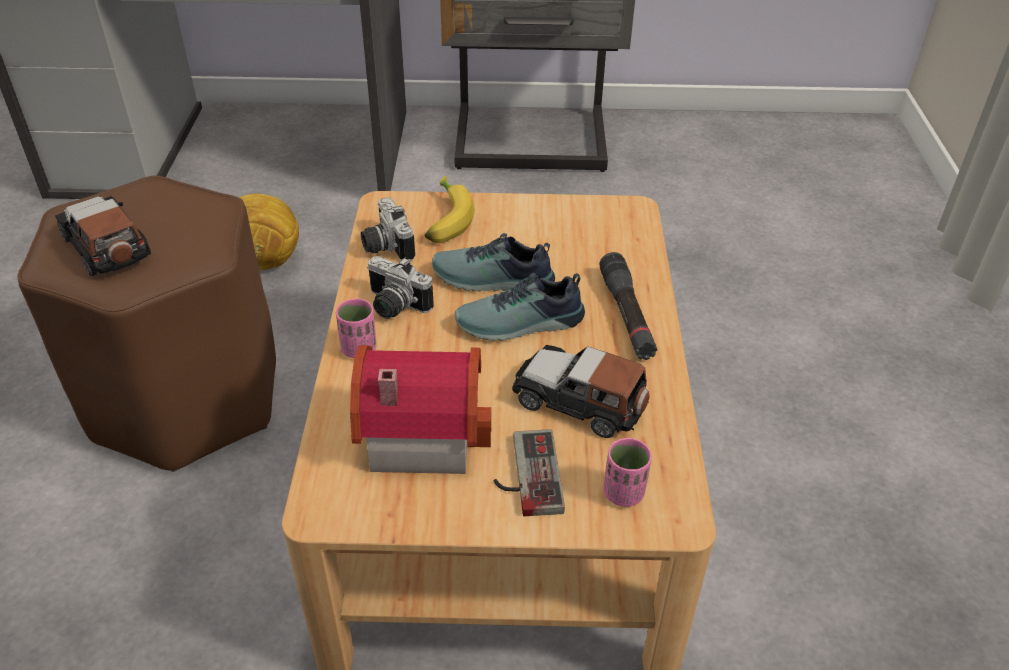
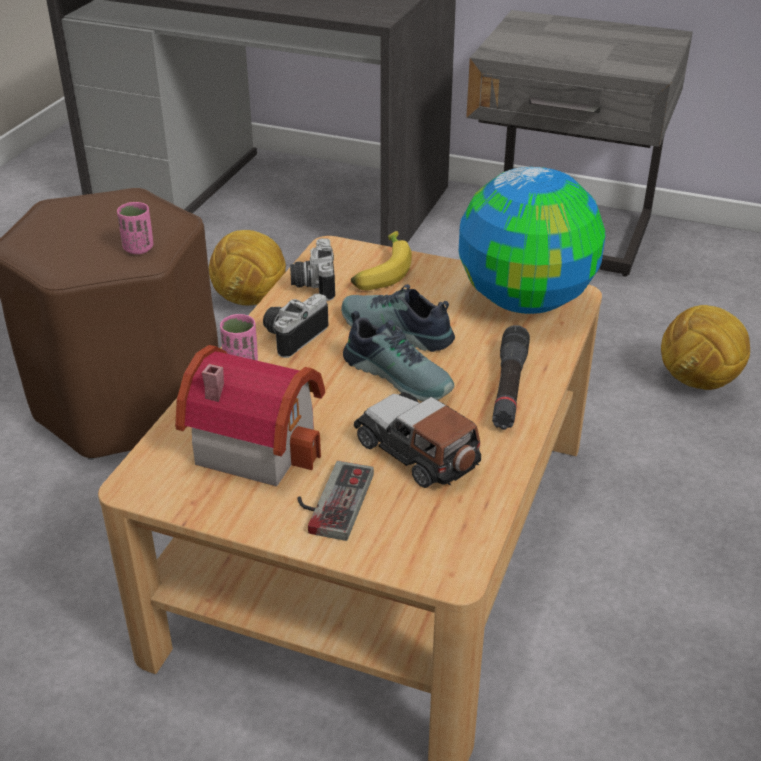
camera: 20 degrees right, 5 degrees down
toy car [55,196,151,276] -> none
camera [367,256,434,319] -> camera turned 75 degrees clockwise [263,293,329,358]
shoe [455,273,585,341] -> shoe turned 150 degrees counterclockwise [343,311,455,401]
pink cup [603,438,652,507] -> pink cup moved to [117,202,153,254]
none -> globe [459,167,605,314]
none -> football [661,305,750,390]

